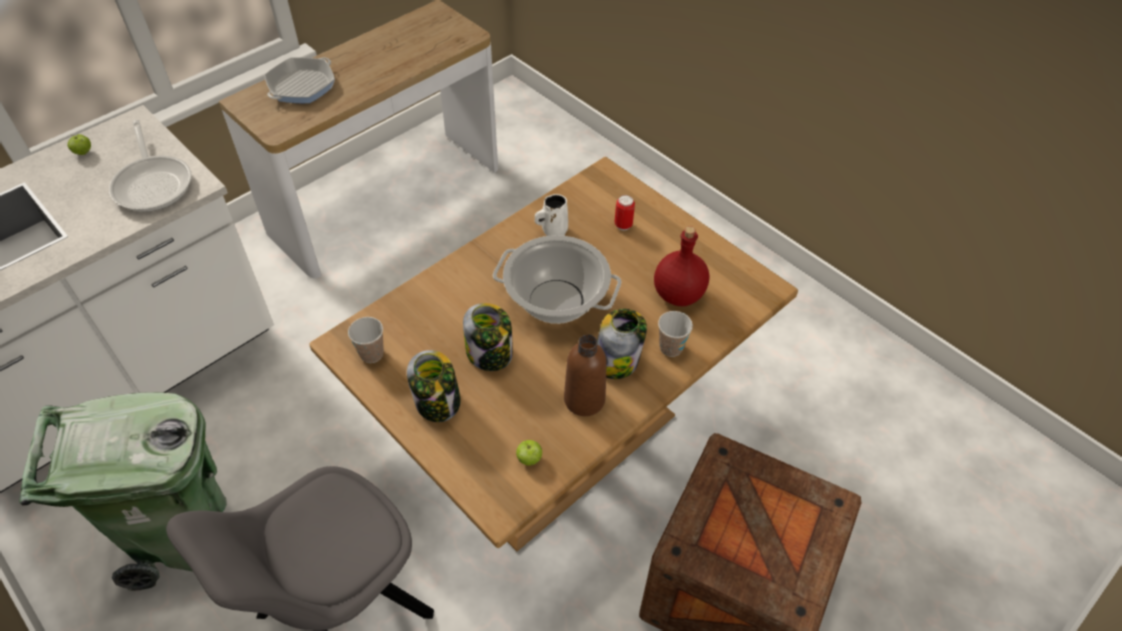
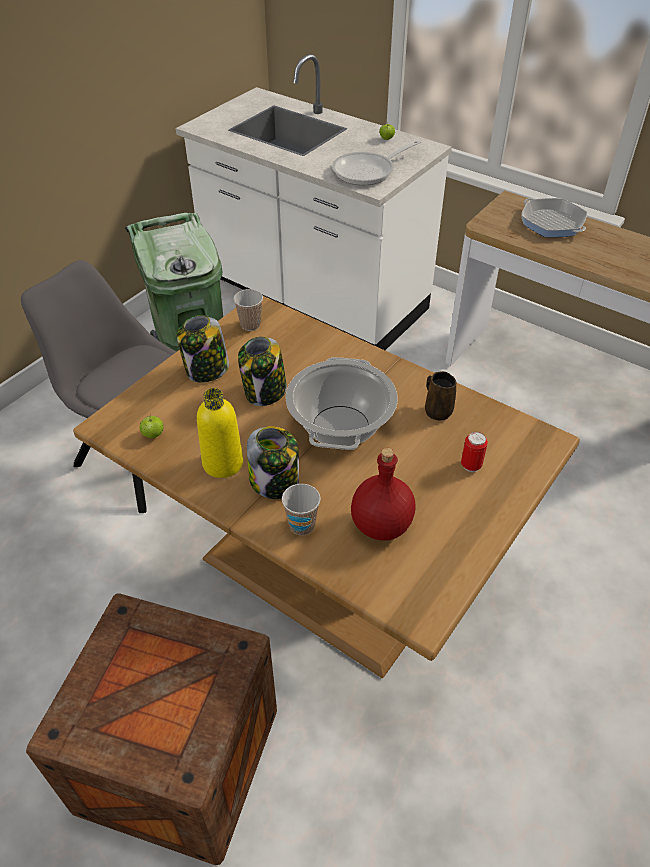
camera: 80 degrees right, 5 degrees down
frying pan [264,57,335,103] -> frying pan turned 150 degrees counterclockwise [521,198,587,237]
white mug [535,194,568,236] -> brown mug [425,371,456,420]
brown bottle [564,335,607,416] -> yellow bottle [197,388,243,478]

